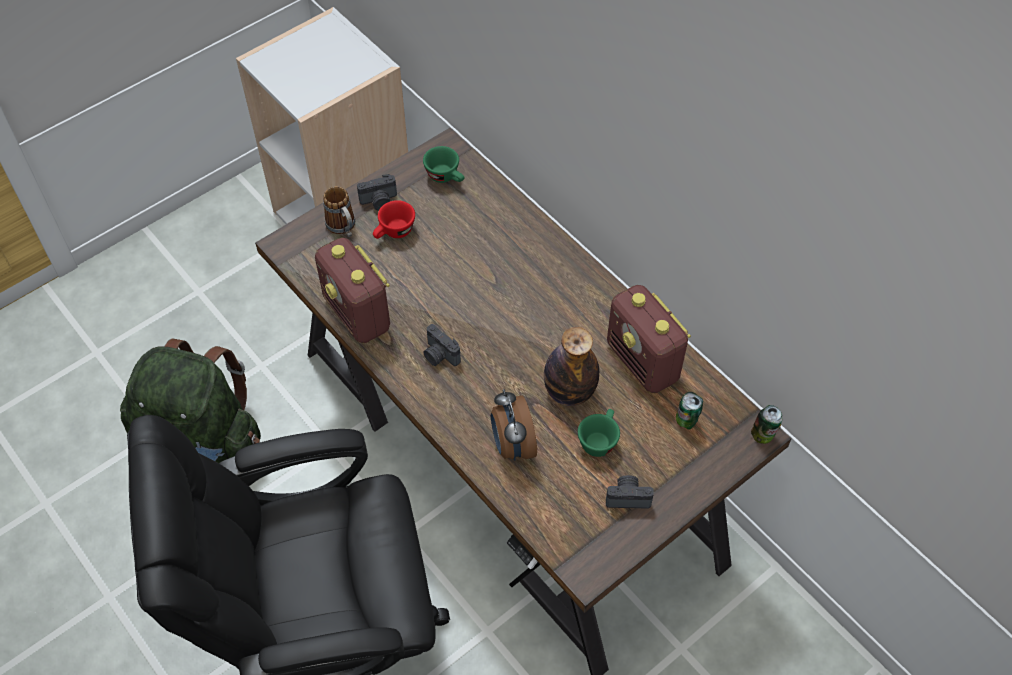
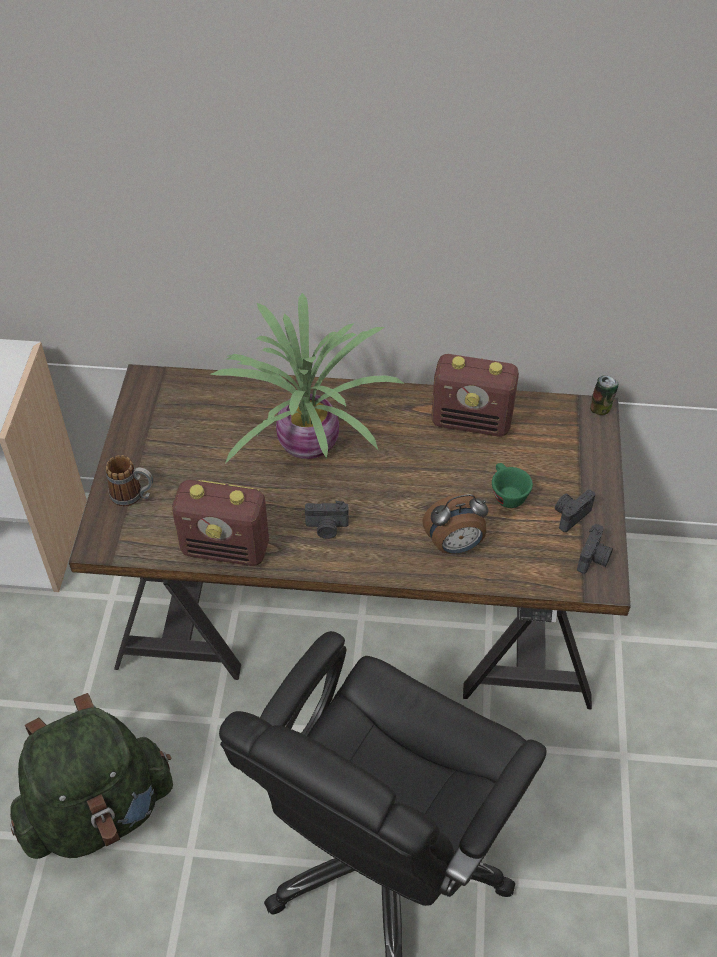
camera: 45 degrees left, 5 degrees down
camera [357,174,397,210] -> camera moved to [577,524,613,574]
red cup [373,200,415,239] -> none
green cup [423,146,465,183] -> none
alarm clock [491,389,537,461] -> alarm clock turned 45 degrees counterclockwise [422,494,488,554]
bottle [544,327,599,406] -> none
can [676,392,703,430] -> none
none -> potted plant [210,293,404,464]

